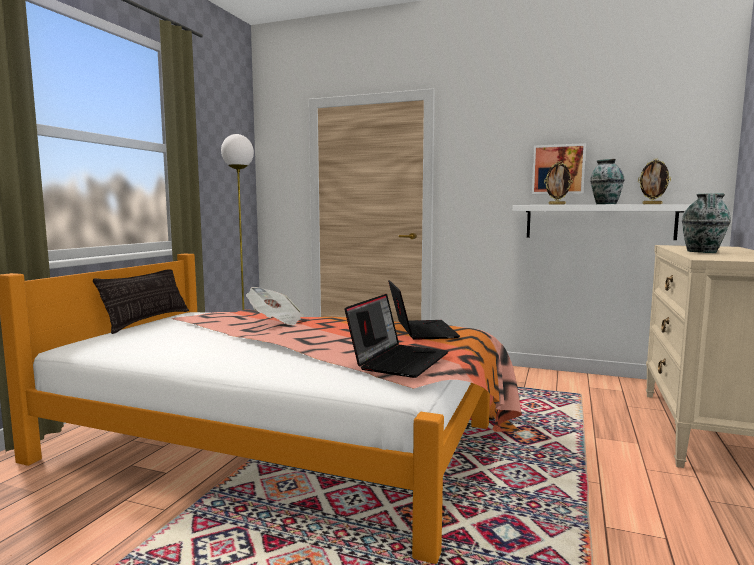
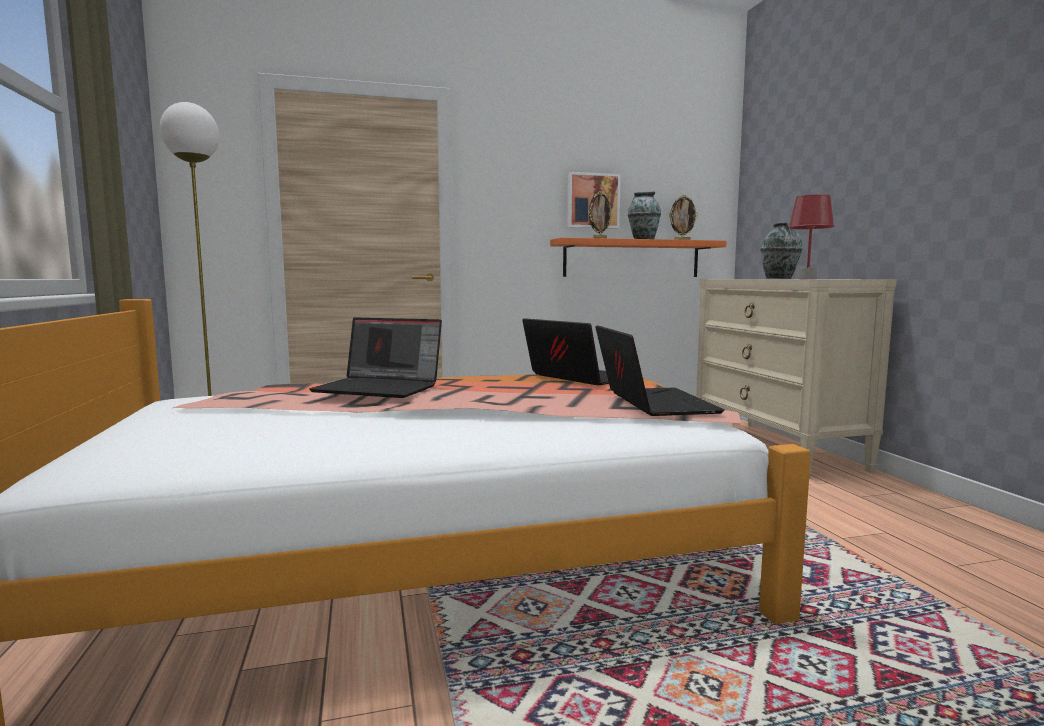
camera: 35 degrees left, 0 degrees up
pillow [93,270,189,334] -> none
newspaper [246,287,304,325] -> laptop [309,318,442,398]
white shelf [513,204,691,240] -> orange shelf [550,238,727,277]
none -> red table lamp [788,194,834,279]

